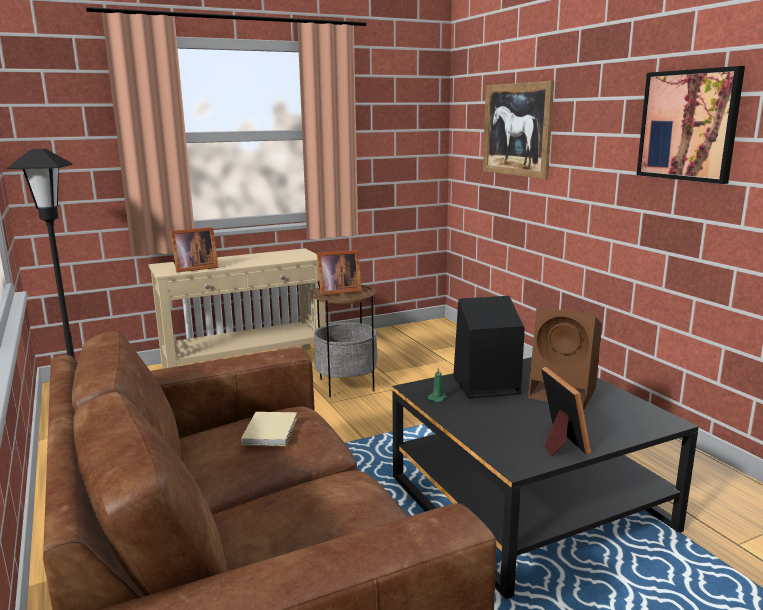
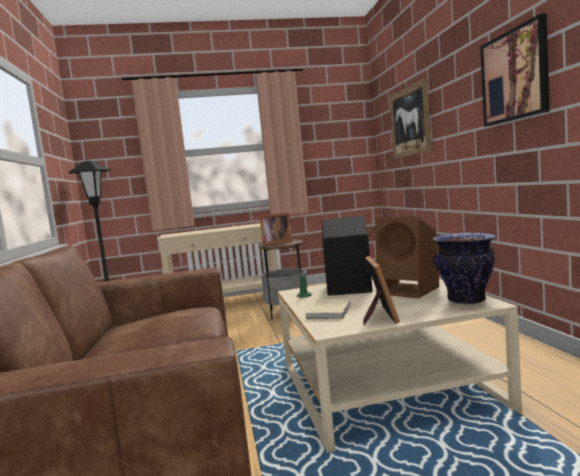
camera: 15 degrees right, 10 degrees down
picture frame [170,227,219,272] -> none
beige book [241,412,297,446] -> beige book moved to [306,299,352,319]
black coffee table [392,357,699,599] -> beige coffee table [278,278,522,453]
none -> vase [433,233,496,305]

